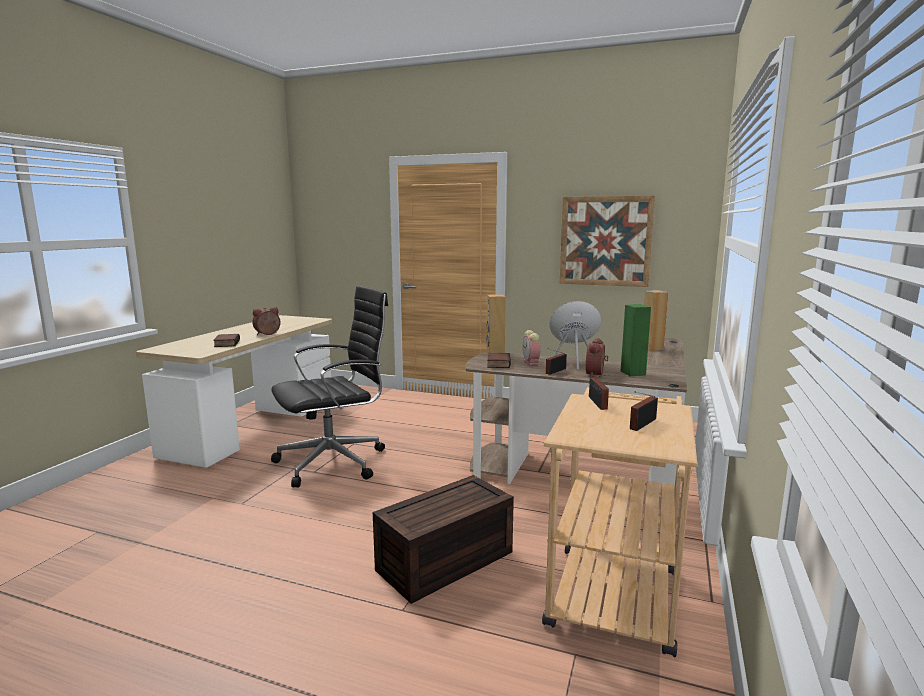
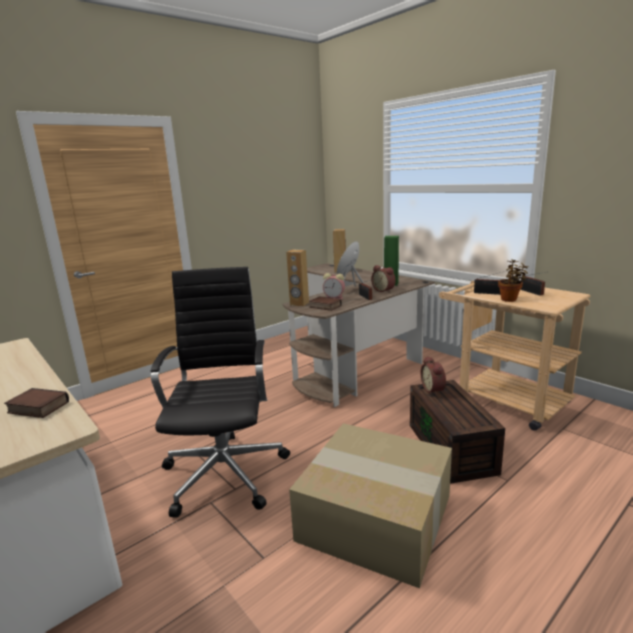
camera: 60 degrees left, 5 degrees up
alarm clock [252,307,281,335] -> alarm clock moved to [420,356,446,396]
picture [560,196,655,287] -> none
none -> cardboard box [289,423,452,588]
none -> potted plant [498,259,529,302]

